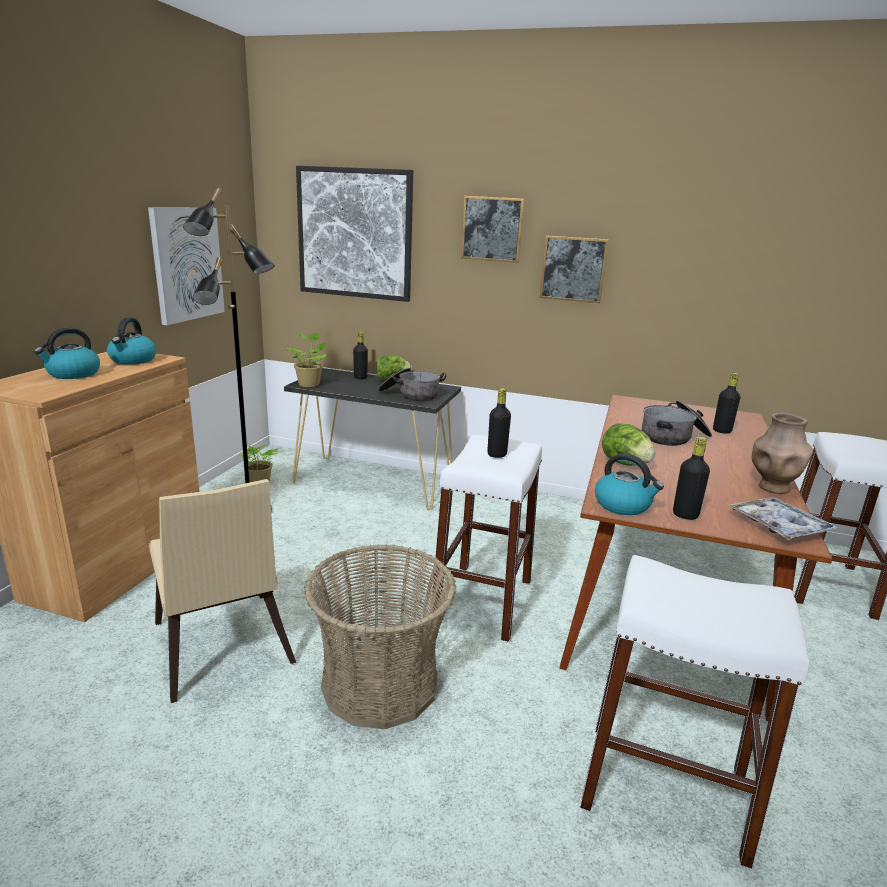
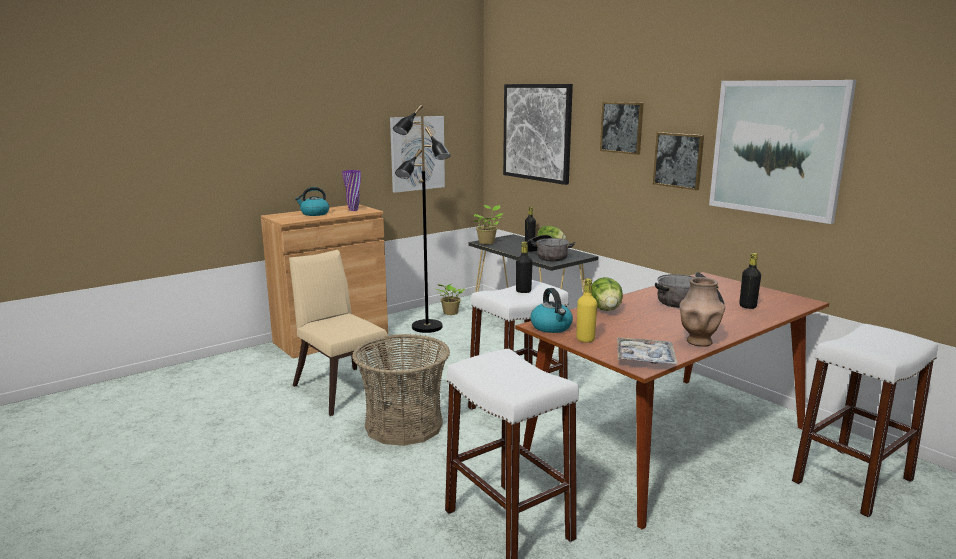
camera: 35 degrees right, 5 degrees down
kettle [107,317,156,365] -> purple vase [342,170,361,211]
beige chair [149,479,296,703] -> beige chair turned 135 degrees clockwise [289,250,393,416]
black bottle [673,437,710,520] -> yellow bottle [576,278,597,343]
none -> picture [709,80,856,224]

